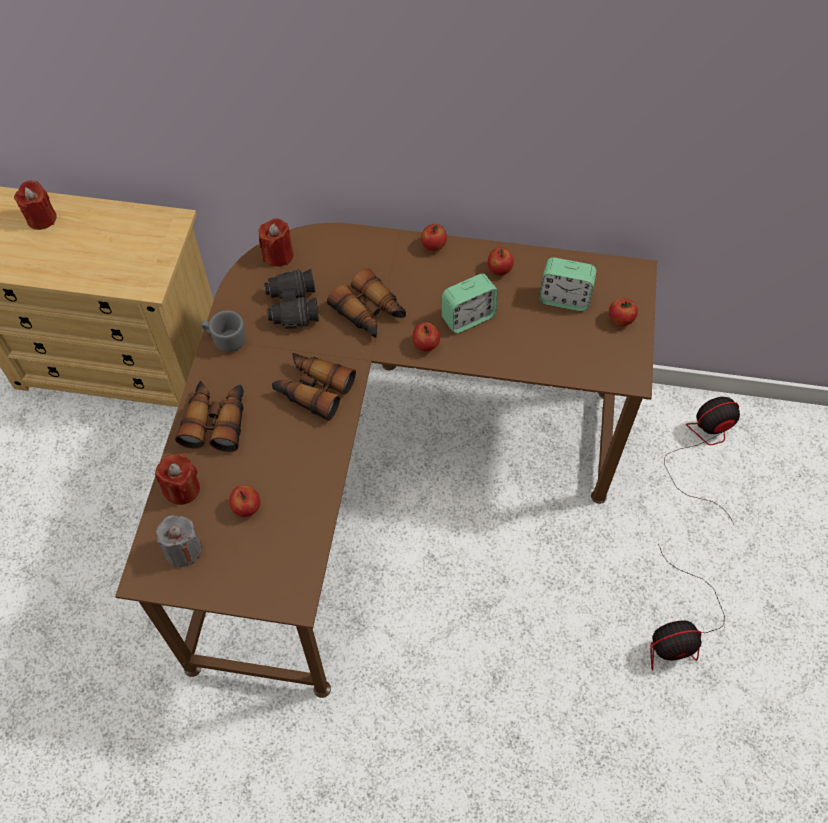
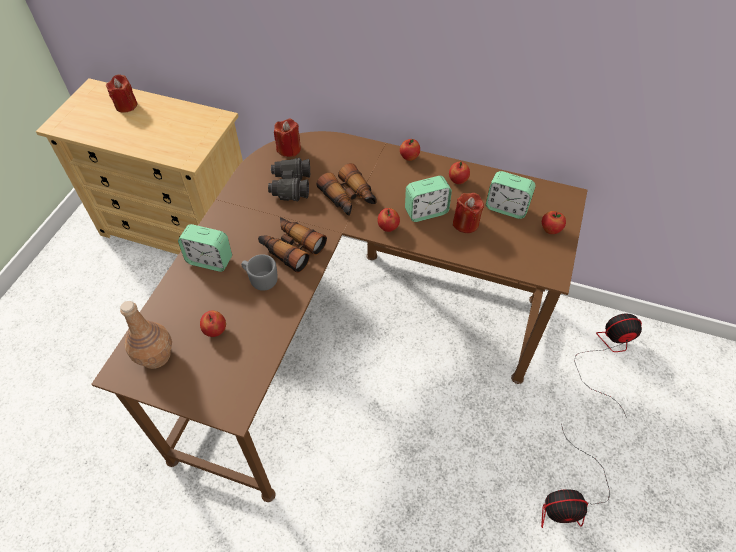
camera: 10 degrees right, 5 degrees down
red candle [155,453,200,505] -> red candle moved to [453,193,484,233]
grey candle [156,515,202,567] -> brown bottle [120,301,172,369]
binoculars [175,381,244,452] -> alarm clock [178,224,232,272]
grey mug [201,311,246,352] -> grey mug moved to [241,254,278,291]

